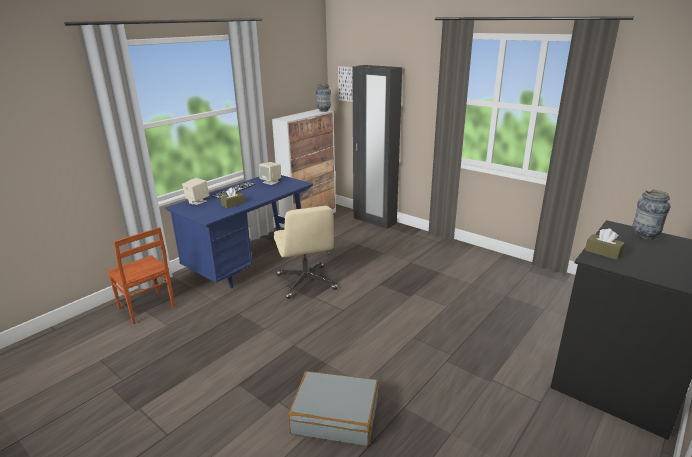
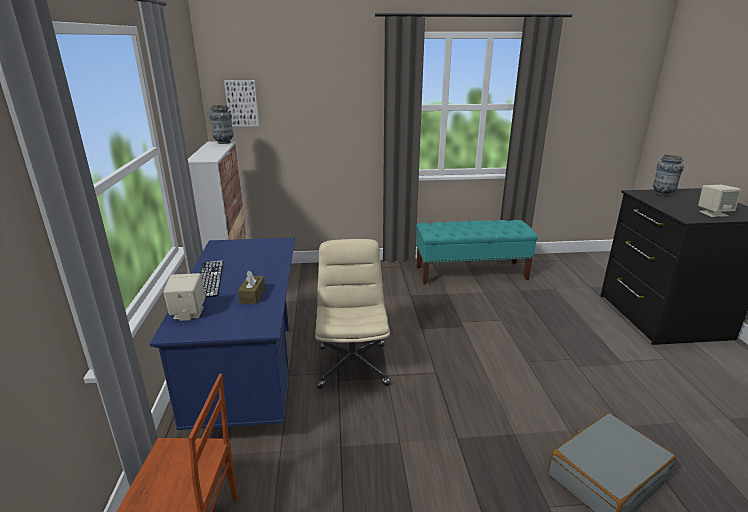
camera: 45 degrees left, 0 degrees up
beige speaker [259,162,281,185] -> beige speaker moved to [698,185,741,217]
beige office chair [274,206,337,299] -> beige office chair turned 120 degrees counterclockwise [315,239,390,389]
black wardrobe [352,65,402,229] -> none
brown tissue box [585,228,625,260] -> none
none -> turquoise bench [416,220,538,285]

